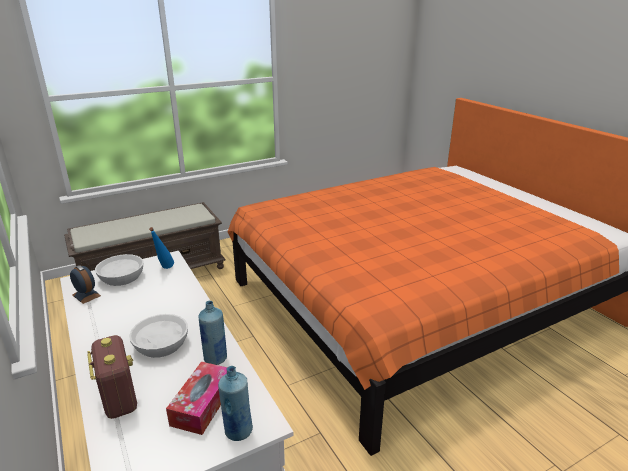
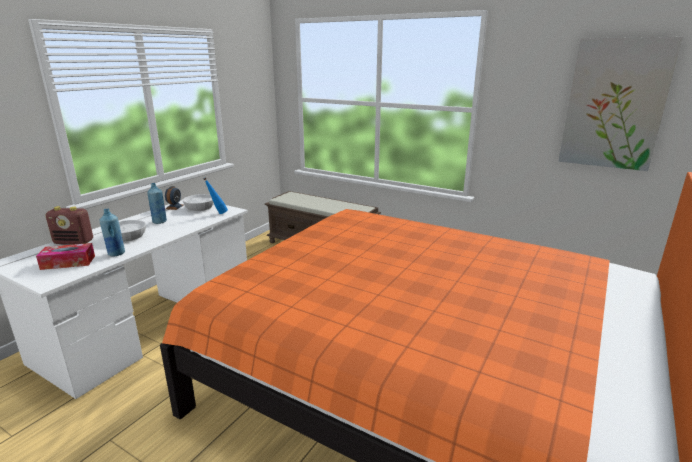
camera: 60 degrees right, 5 degrees down
radio [87,335,137,419] -> radio turned 60 degrees clockwise [45,206,93,245]
blue bottle [218,366,253,441] -> blue bottle moved to [147,183,167,224]
none -> picture [558,37,683,171]

